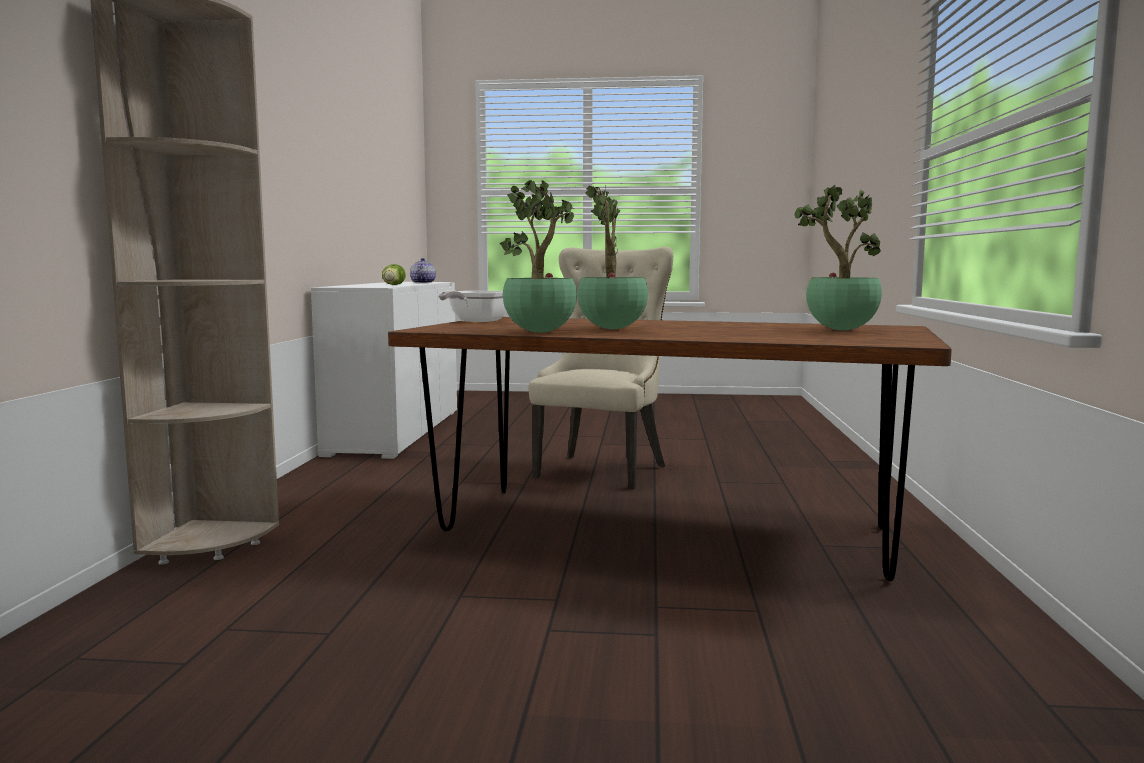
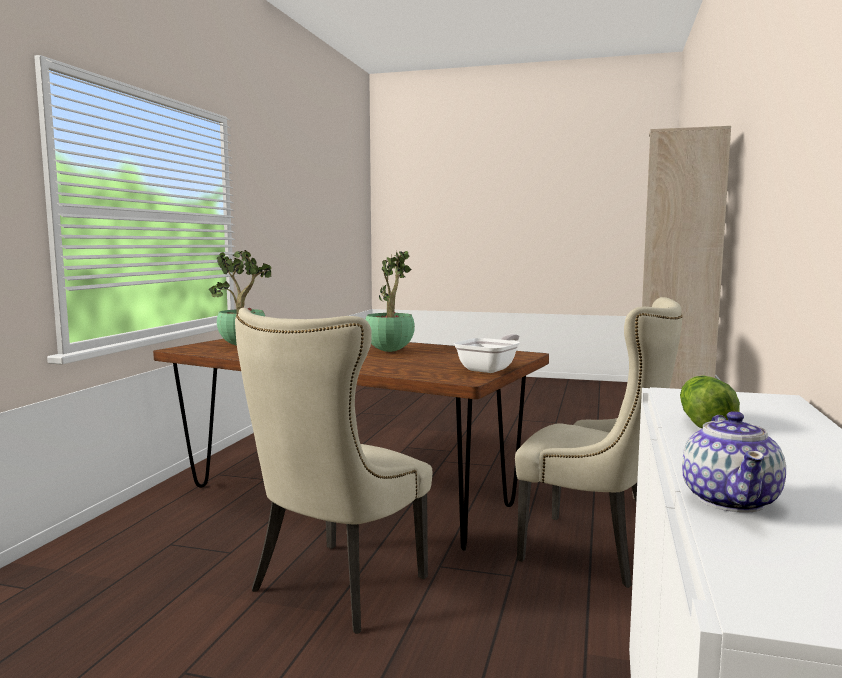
camera: 170 degrees left, 0 degrees up
potted plant [500,180,577,333] -> none
none -> beige chair [515,297,683,588]

